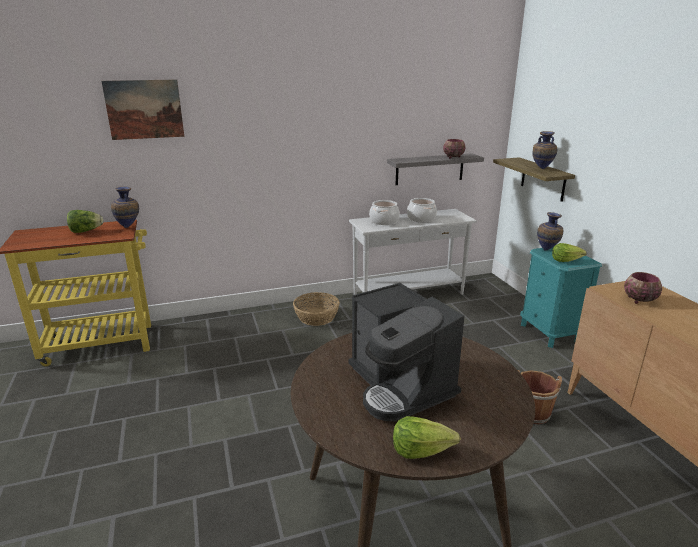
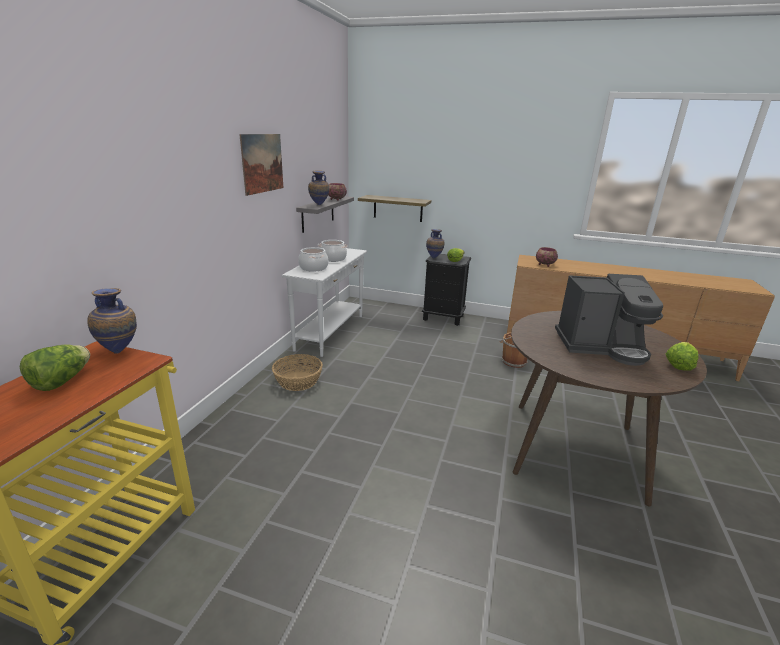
camera: 55 degrees left, 0 degrees up
picture [102,79,184,140] -> picture moved to [239,134,283,196]
turquoise nightstand [520,247,602,348] -> black nightstand [422,254,471,326]
vase [532,131,557,169] -> vase moved to [308,170,329,205]

